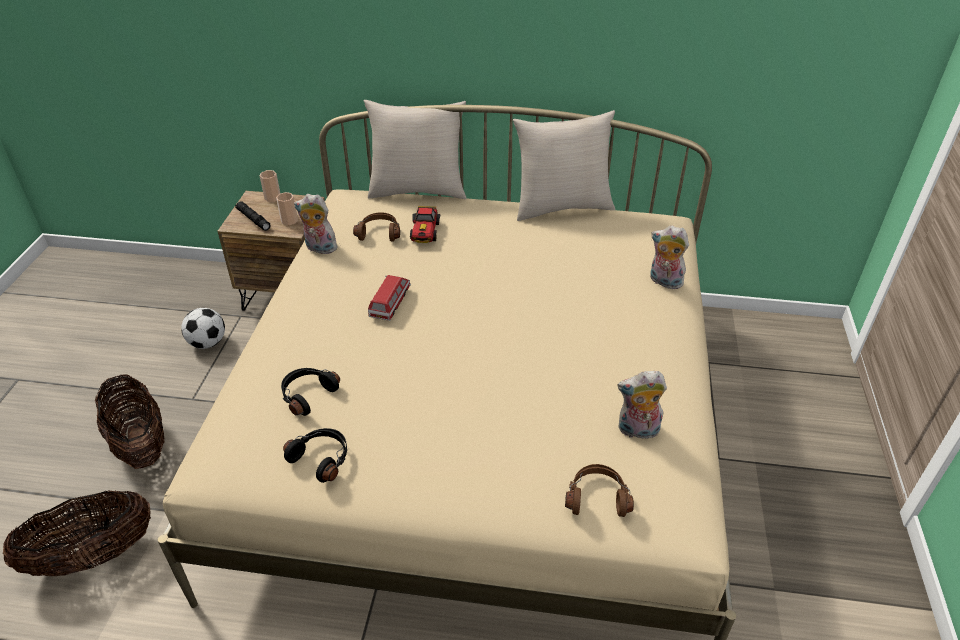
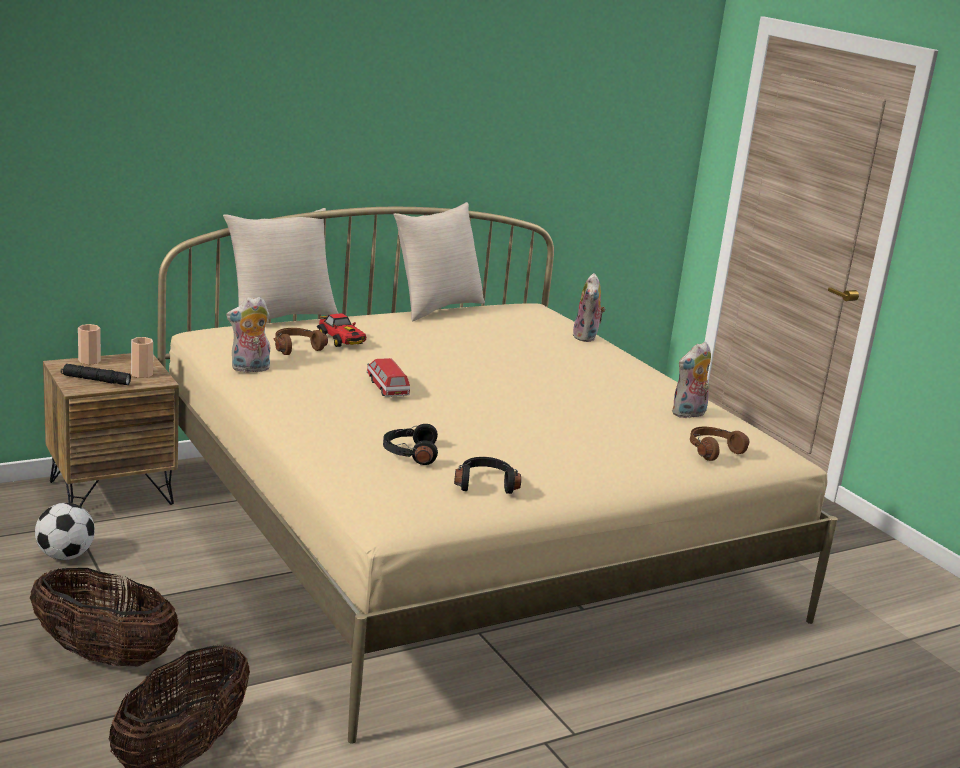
camera: 40 degrees left, 20 degrees down
plush toy [650,225,689,289] -> plush toy turned 75 degrees counterclockwise [573,273,606,342]

